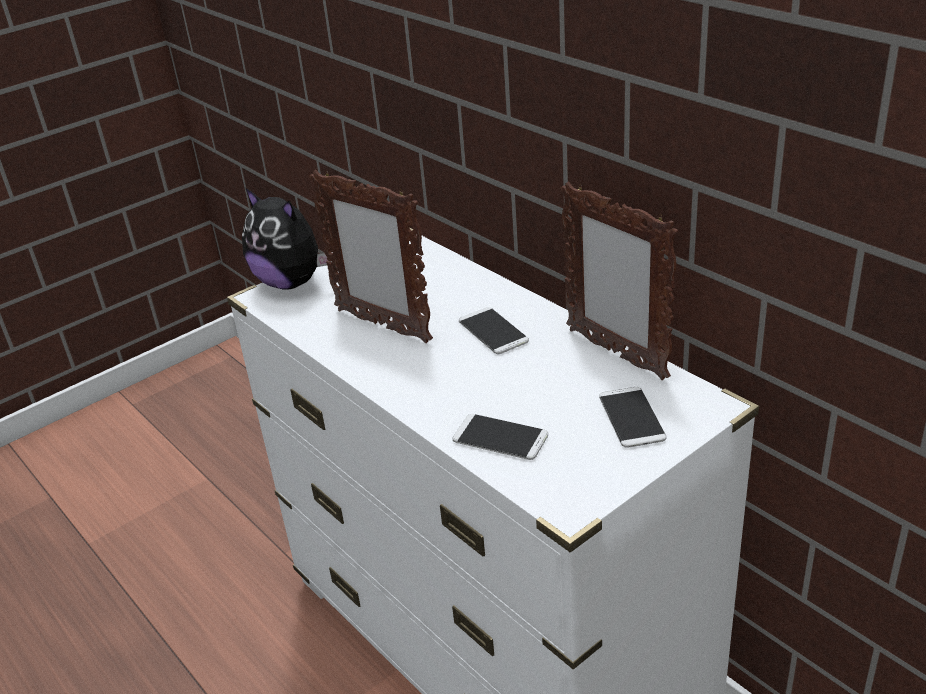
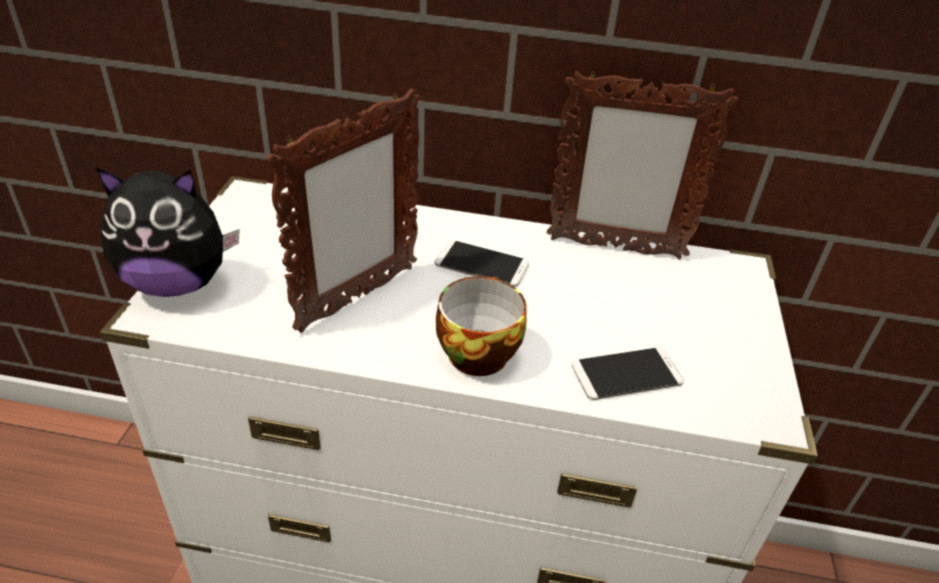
camera: 45 degrees left, 5 degrees up
picture frame [309,170,433,343] -> picture frame turned 45 degrees counterclockwise [266,89,420,333]
phone [599,387,666,448] -> none
none -> cup [436,276,527,376]

